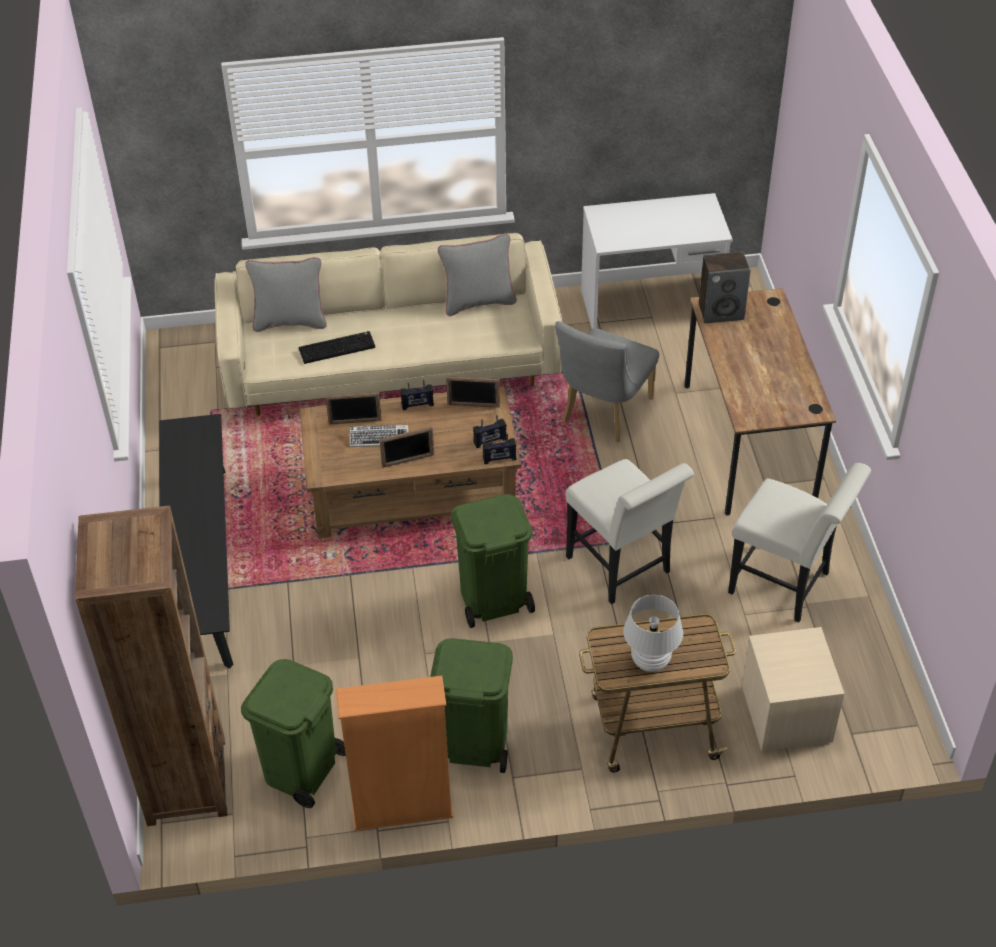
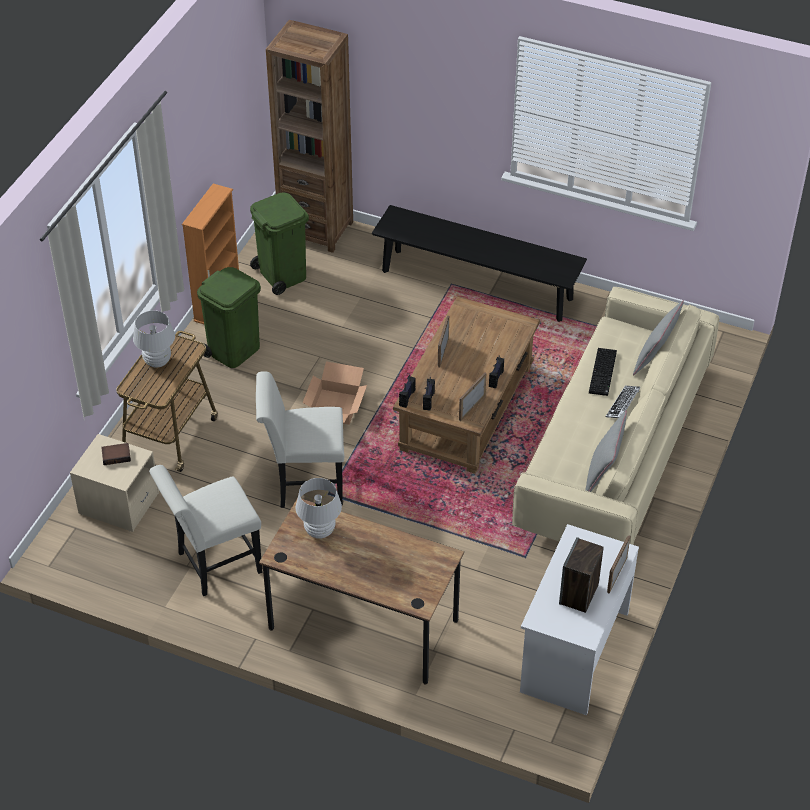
camera: 120 degrees right, 0 degrees up
picture frame [325,392,382,425] -> picture frame moved to [607,535,630,594]
keyboard [350,425,408,447] -> keyboard moved to [606,386,640,418]
green trash can [451,494,535,628] -> cardboard box [303,361,367,425]
grey chair [555,321,659,442] -> none
speaker [699,252,750,323] -> speaker moved to [559,537,604,613]
none -> book [101,443,131,465]
none -> white table lamp [296,478,342,539]

